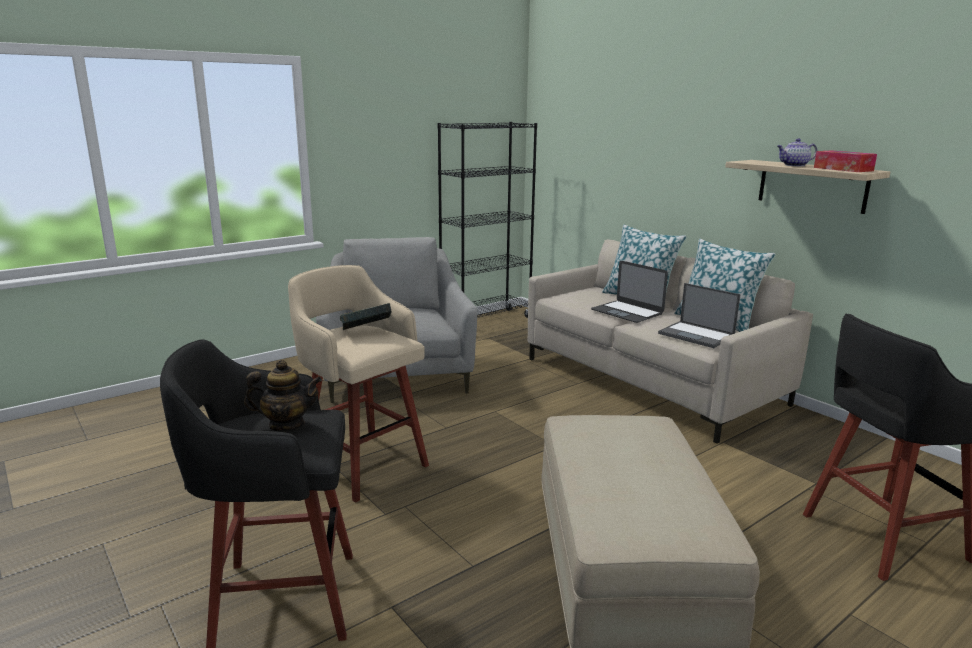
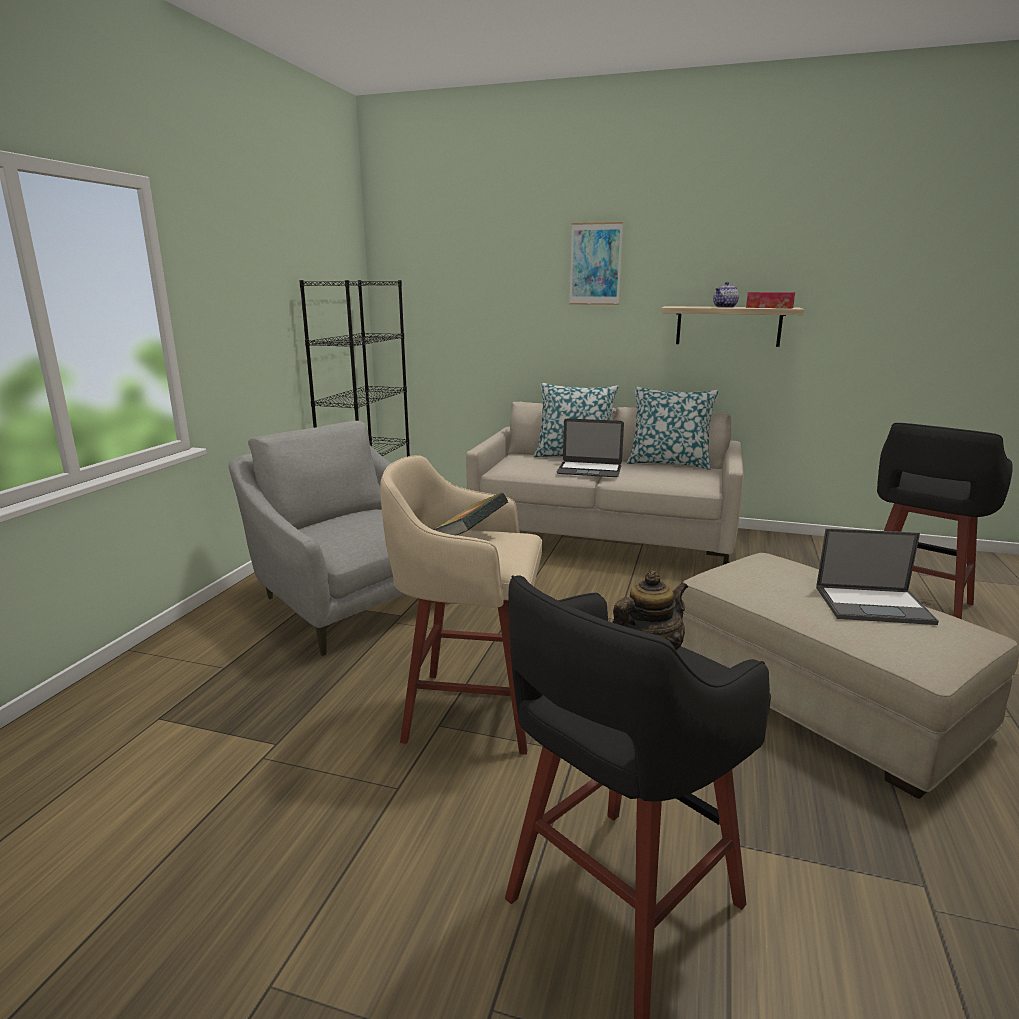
camera: 35 degrees left, 0 degrees up
laptop [658,283,741,348] -> laptop moved to [816,528,939,625]
none -> picture [569,222,623,305]

